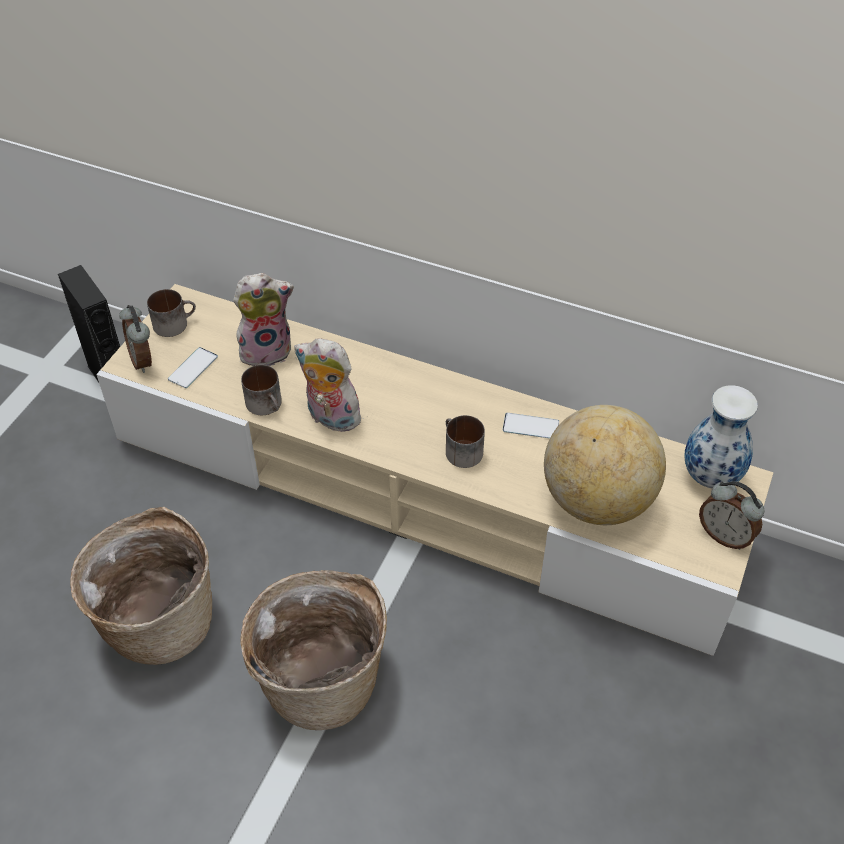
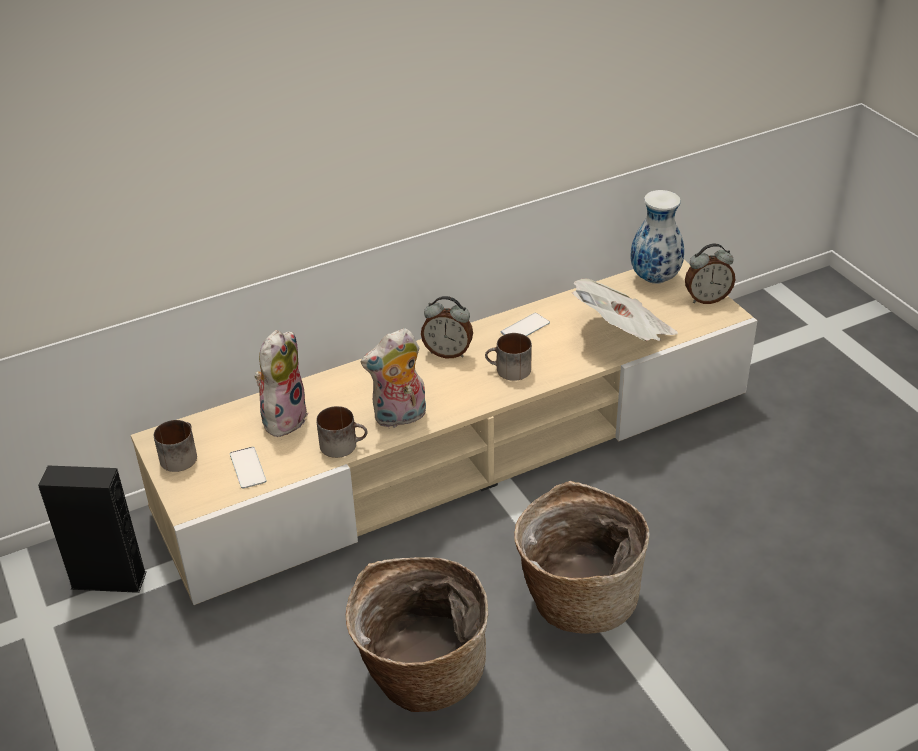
camera: 50 degrees left, 10 degrees down
alarm clock [119,305,152,373] -> alarm clock moved to [421,296,473,358]
globe [544,405,666,525] -> newspaper [572,278,678,341]

